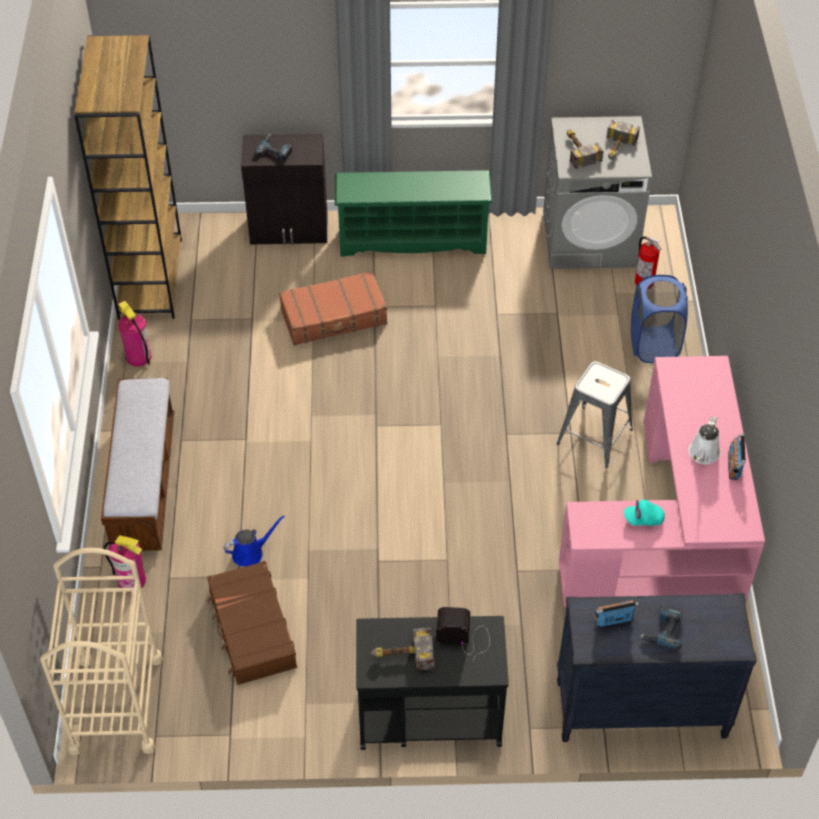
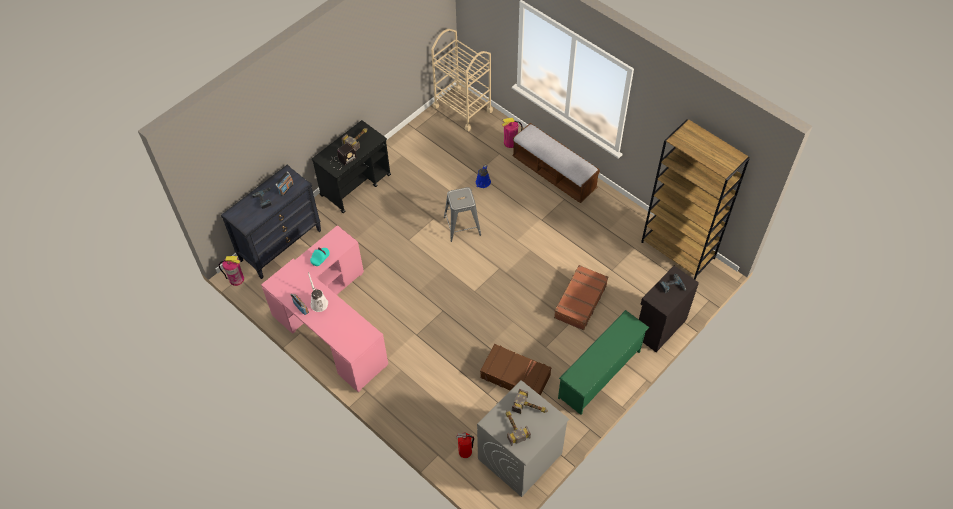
camera: 135 degrees right, 5 degrees up
fire extinguisher [118,301,152,366] -> fire extinguisher moved to [219,256,244,286]
brown suitcase [207,561,297,685] -> brown suitcase moved to [480,344,552,395]
grey stool [557,361,633,468] -> grey stool moved to [444,187,481,242]
blue laundry basket [631,275,688,363] -> none

